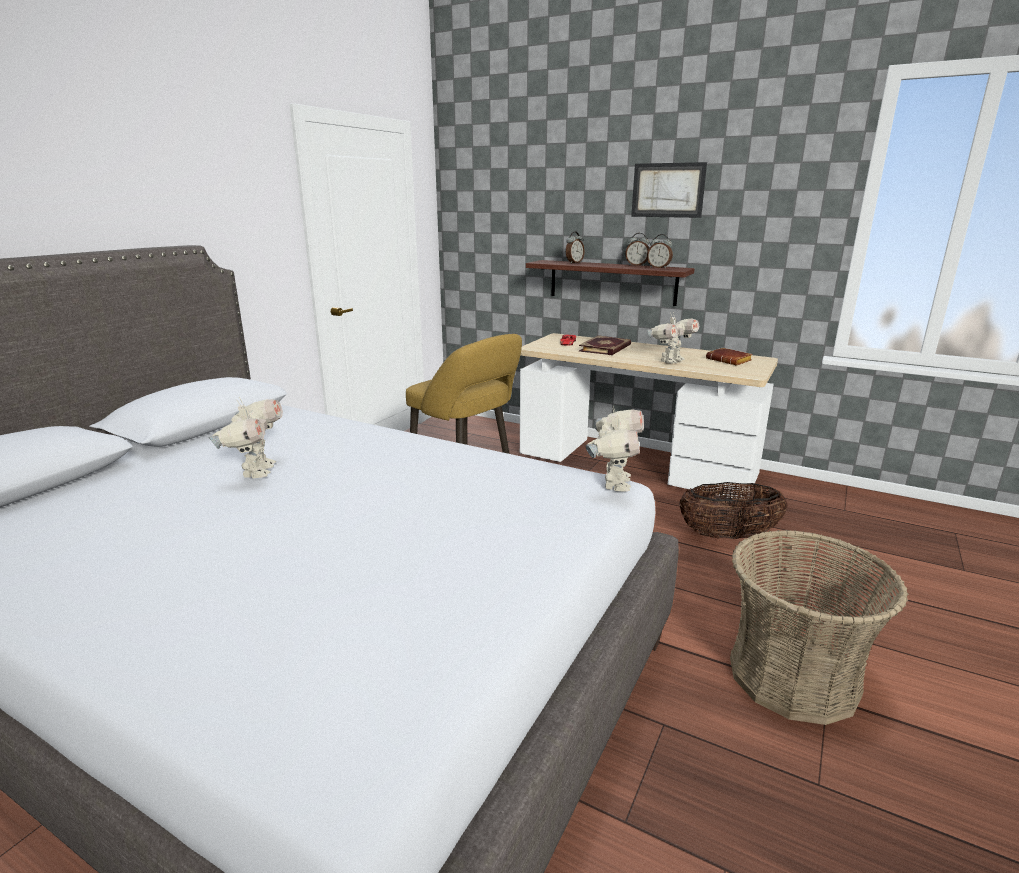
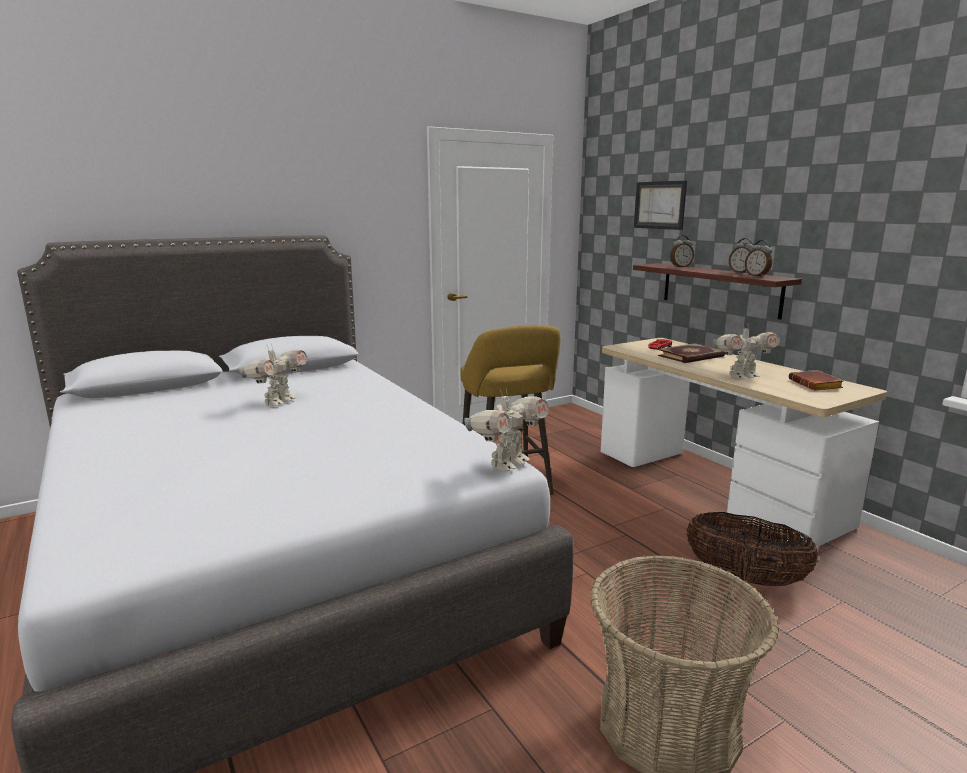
camera: 30 degrees right, 5 degrees down
picture [631,162,707,218] -> picture moved to [634,181,687,230]

